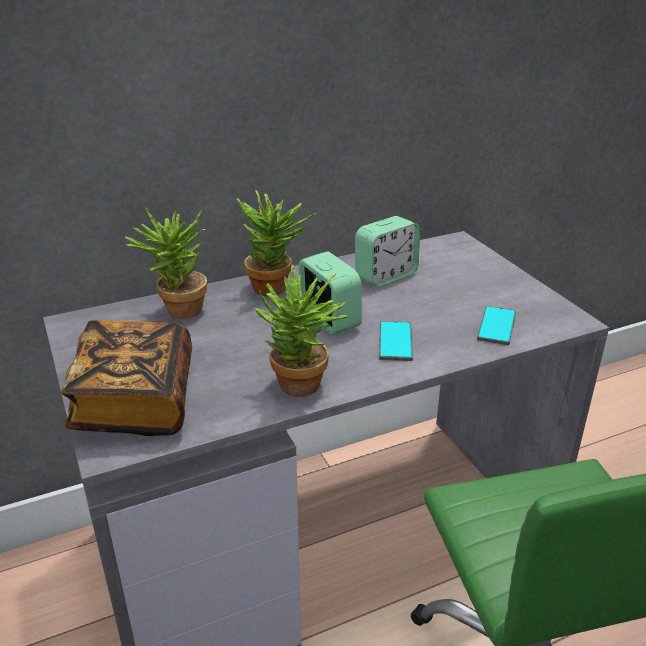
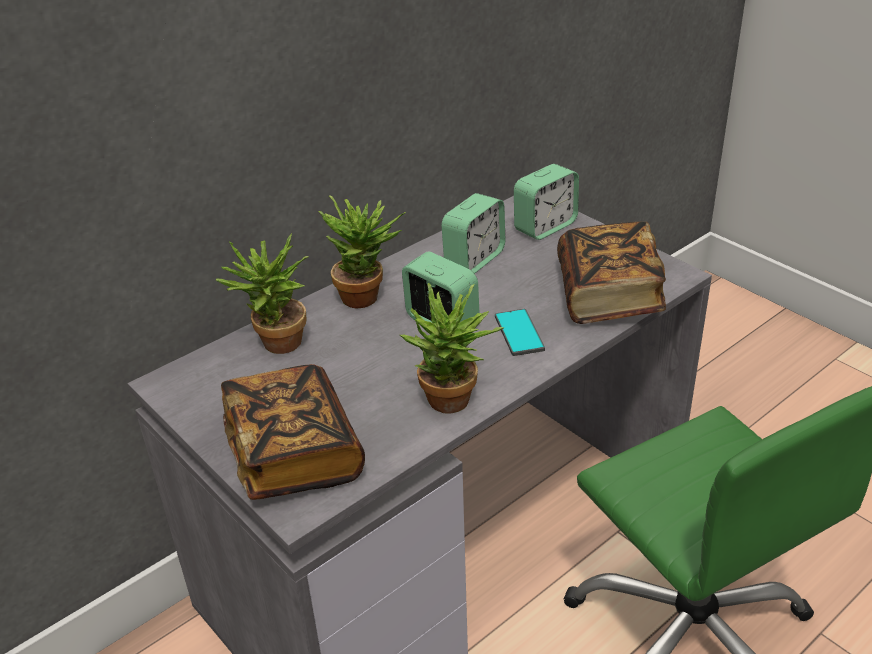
camera: 15 degrees left, 5 degrees up
phone [477,306,516,345] -> book [557,222,666,324]
none -> alarm clock [514,164,579,240]

